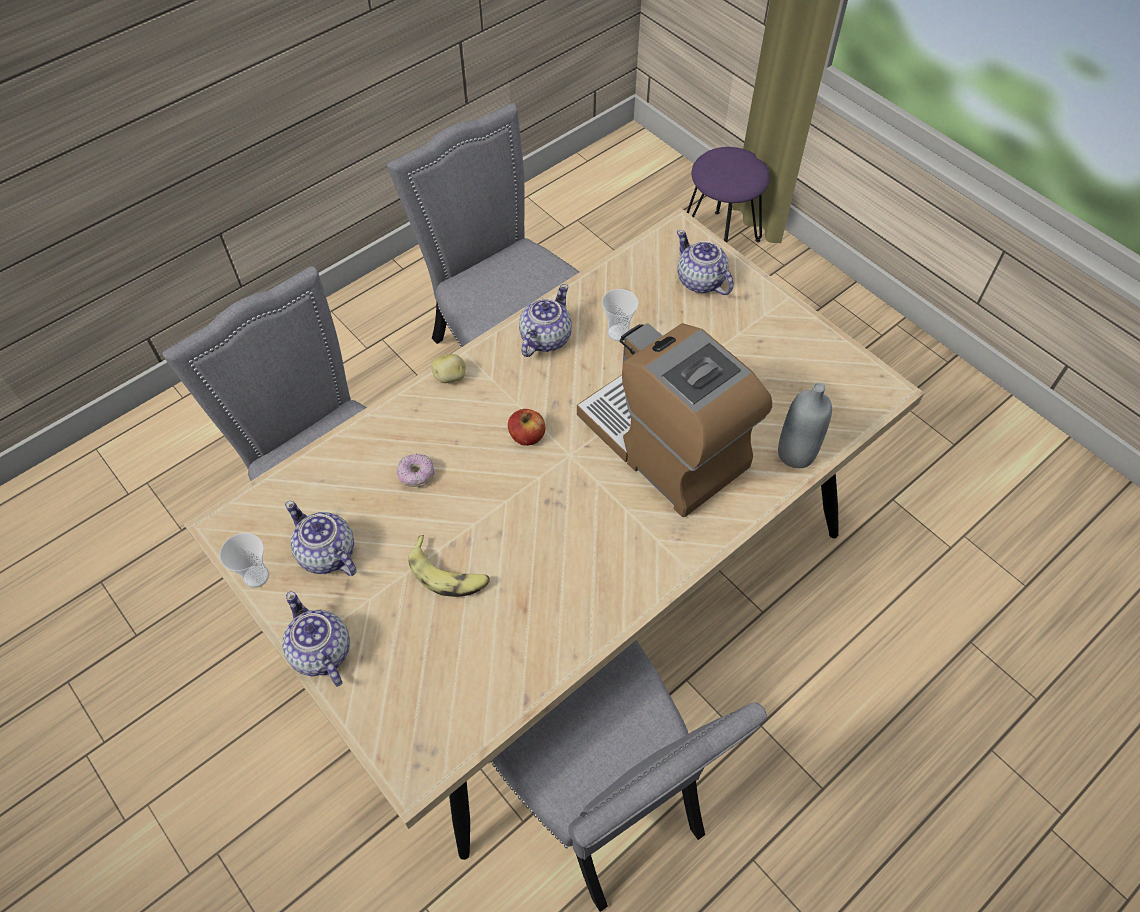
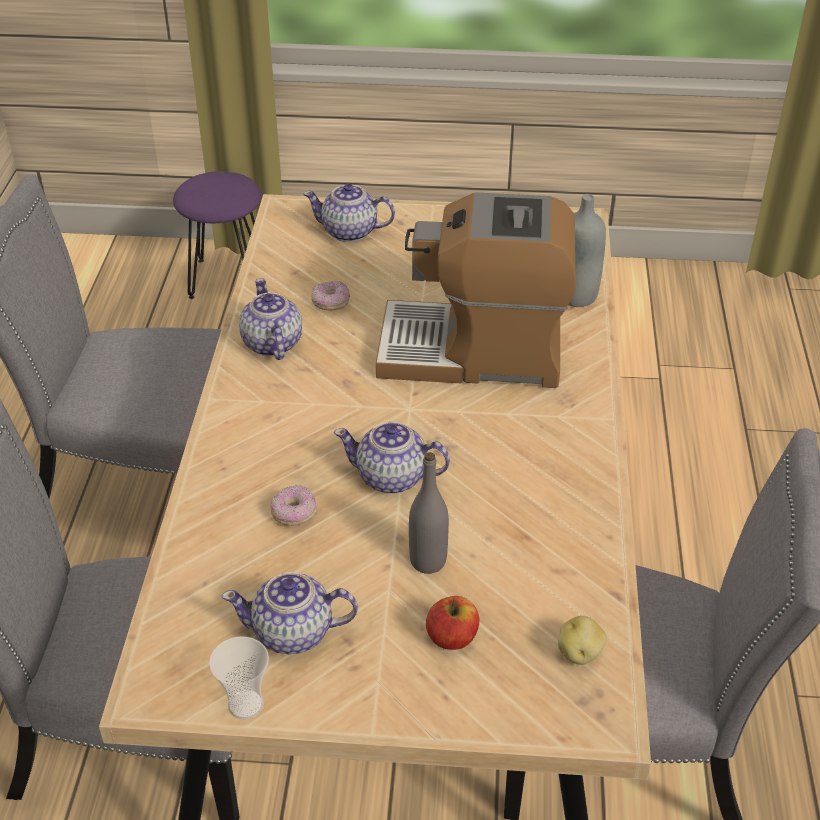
camera: 45 degrees left, 15 degrees down
teapot [282,591,350,687] -> teapot moved to [334,421,450,494]
banana [408,535,490,597] -> grey bottle [409,452,449,574]
potato [432,354,466,383] -> potato moved to [558,616,607,665]
apple [508,409,546,446] -> apple moved to [426,596,479,650]
cup [602,289,638,341] -> donut [311,281,350,311]

